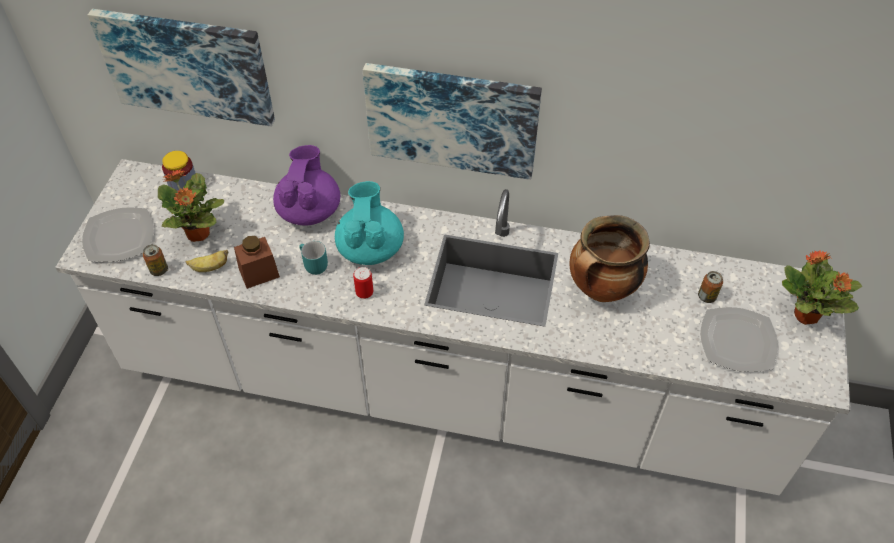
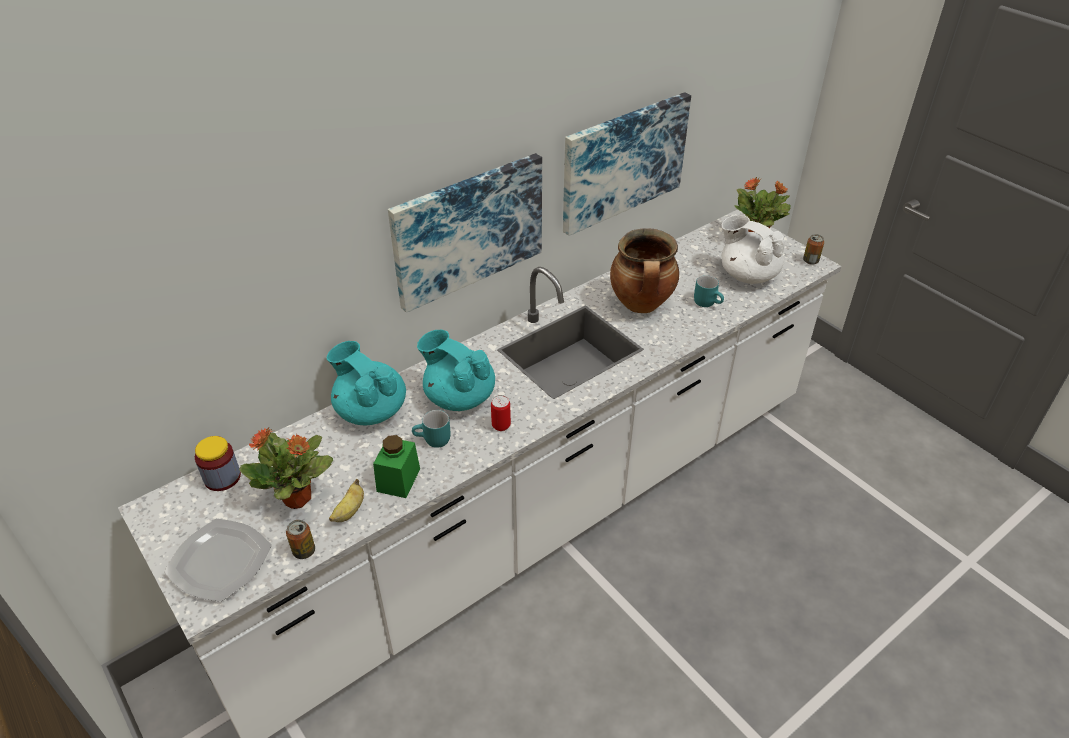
camera: 50 degrees left, 10 degrees down
picture [87,9,275,127] -> picture moved to [563,92,691,236]
brown jar [234,236,280,289] -> green jar [373,435,420,498]
purple teapot [273,145,340,226] -> turquoise teapot [327,341,406,425]
can [698,271,723,303] -> can moved to [803,234,824,265]
plate [700,307,778,372] -> white teapot [721,215,785,284]
none -> turquoise mug [694,275,724,307]

